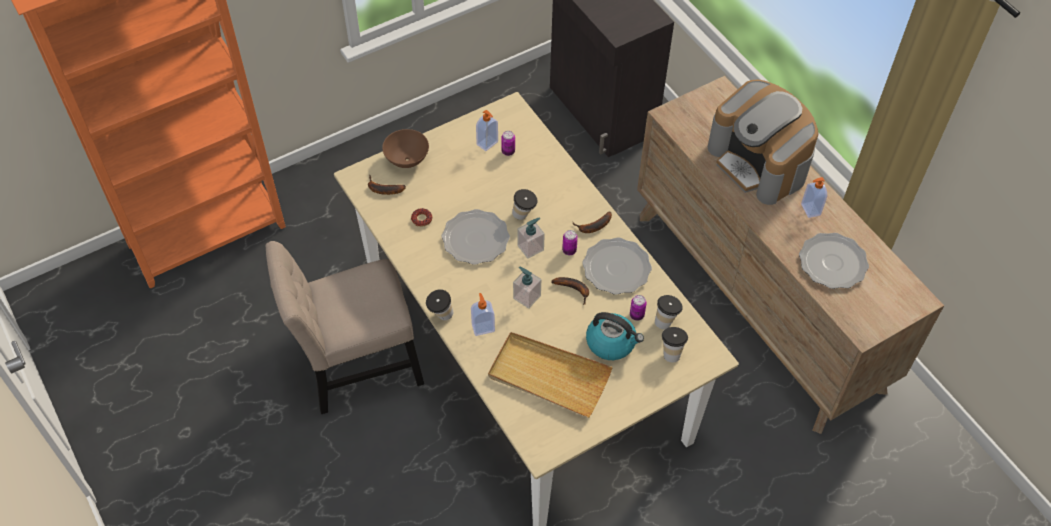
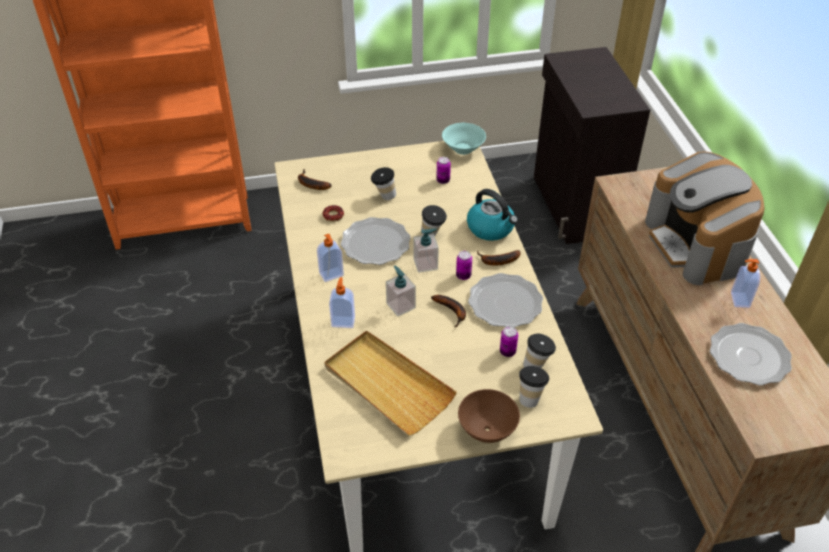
camera: 20 degrees right, 10 degrees down
beige chair [265,241,424,414] -> none
brown bowl [382,129,429,168] -> brown bowl moved to [458,389,520,443]
cup [426,289,453,320] -> cup moved to [371,167,396,200]
soap dispenser [476,110,498,151] -> soap dispenser moved to [317,234,344,282]
kettle [586,312,644,360] -> kettle moved to [467,189,518,241]
none -> turquoise bowl [442,123,486,155]

